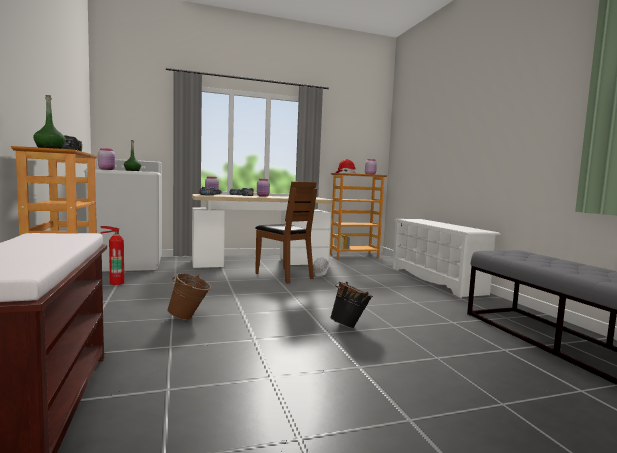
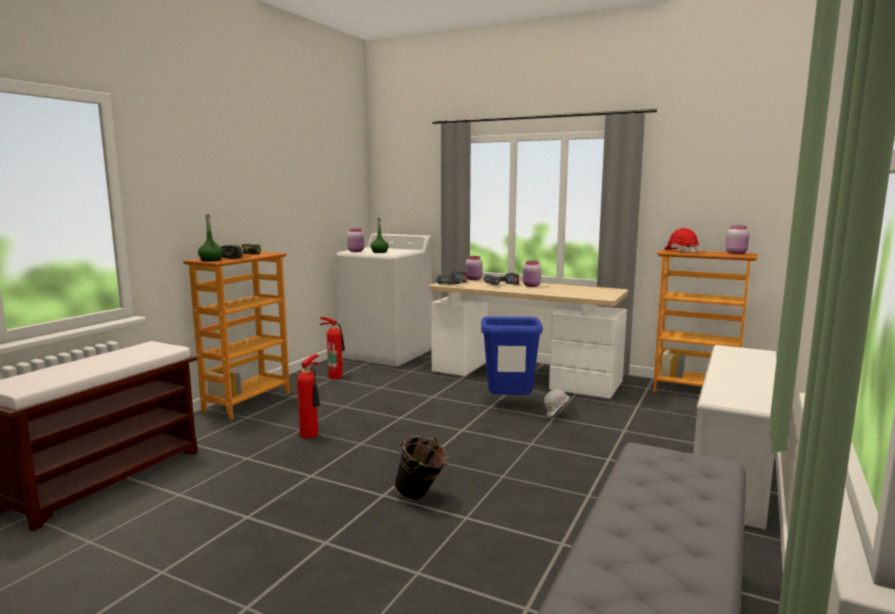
camera: 45 degrees right, 5 degrees up
brown bucket [167,273,211,320] -> fire extinguisher [297,354,320,438]
brown chair [255,181,317,283] -> blue trash can [481,316,543,395]

